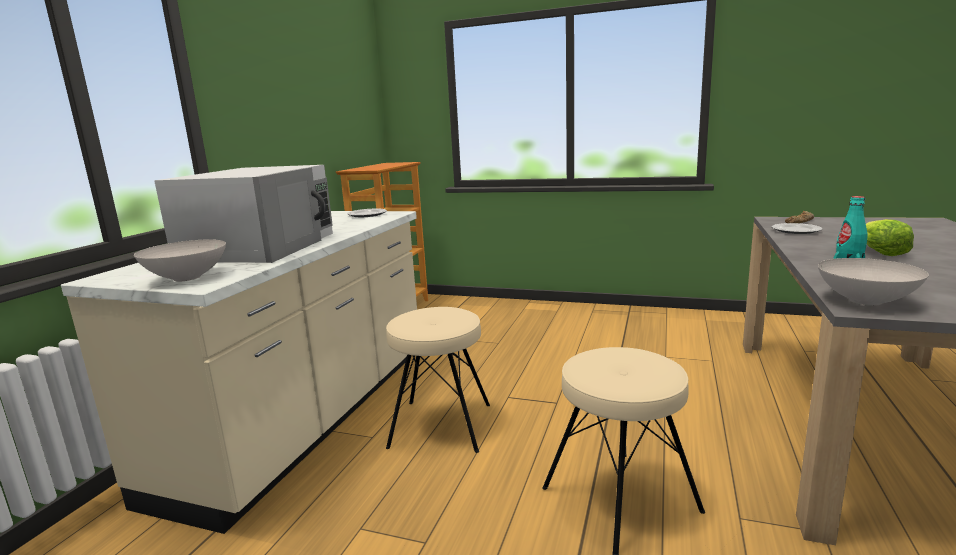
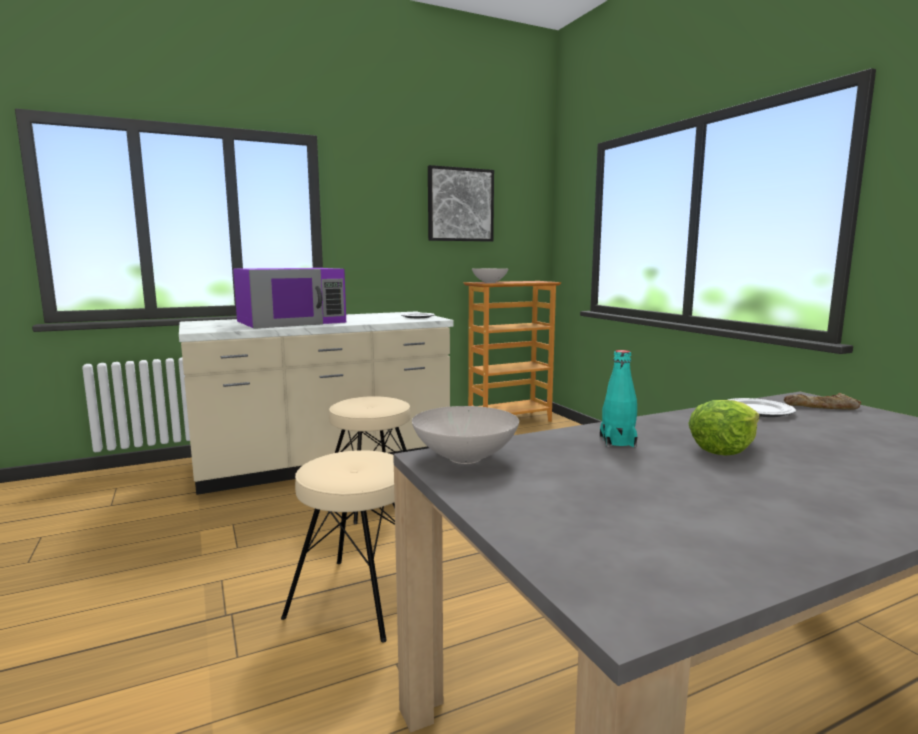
camera: 45 degrees right, 5 degrees down
white bowl [134,239,226,281] -> white bowl moved to [472,268,508,283]
white microwave [154,165,333,263] -> purple microwave [233,268,346,329]
none -> picture [428,165,494,242]

